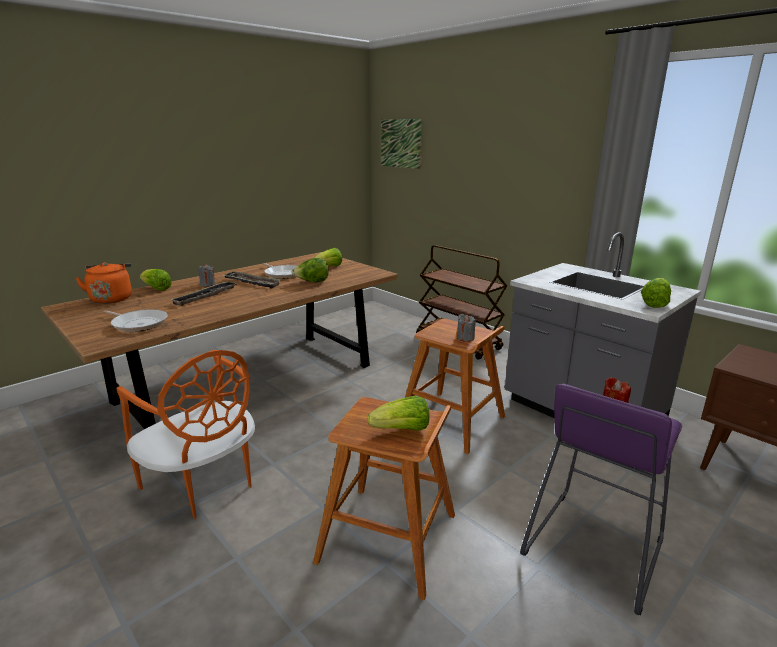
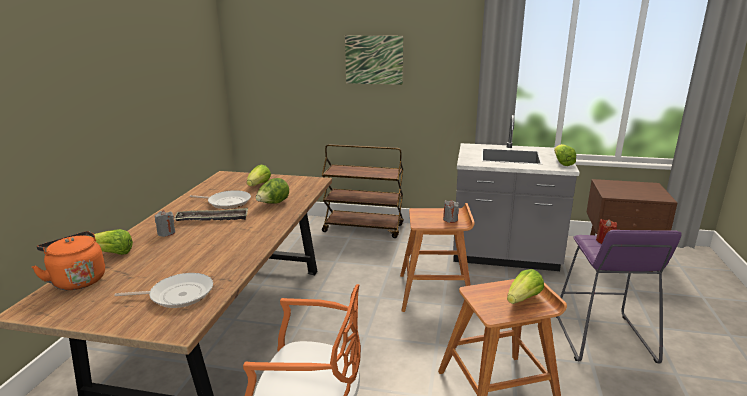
camera: 35 degrees left, 0 degrees up
tray [170,281,237,306] -> none
picture [381,119,422,169] -> picture moved to [345,35,404,85]

